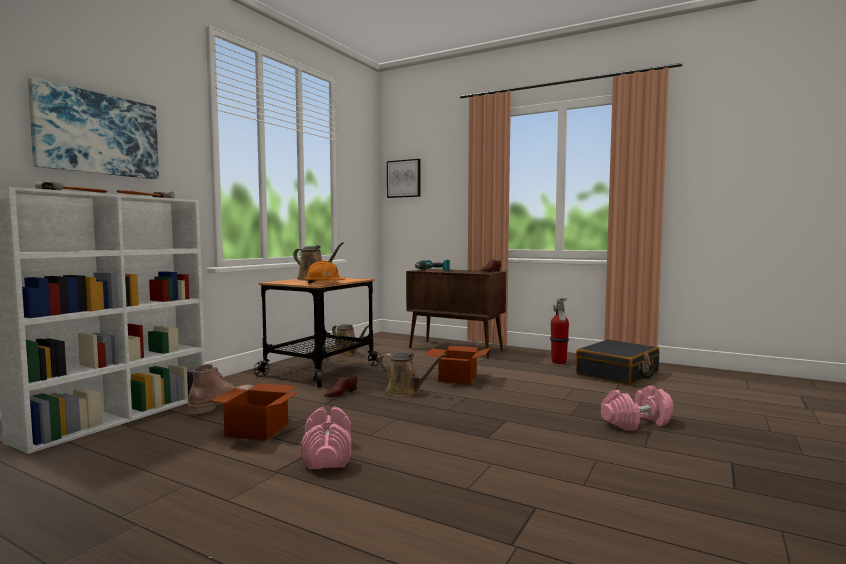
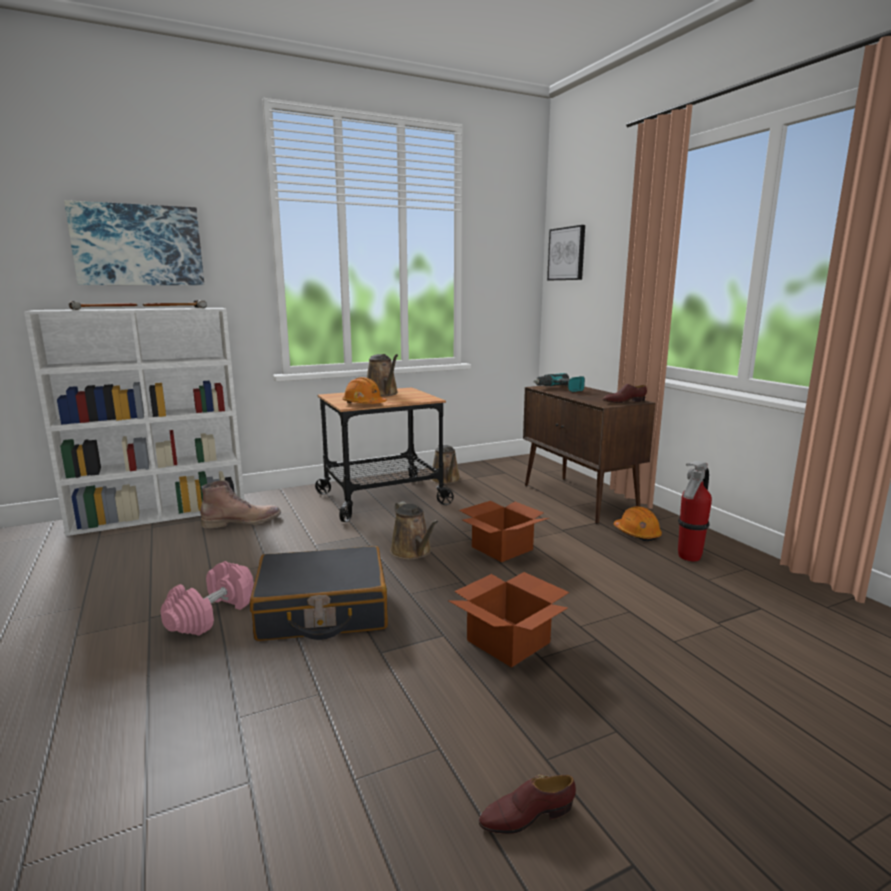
camera: 35 degrees right, 10 degrees up
cardboard box [210,383,300,441] -> cardboard box moved to [448,572,569,668]
brown shoe [324,375,358,397] -> brown shoe moved to [478,774,576,834]
black suitcase [576,339,660,385] -> black suitcase moved to [250,546,388,641]
pink dumbbell [601,385,673,431] -> none
none -> orange hard hat [614,506,662,541]

